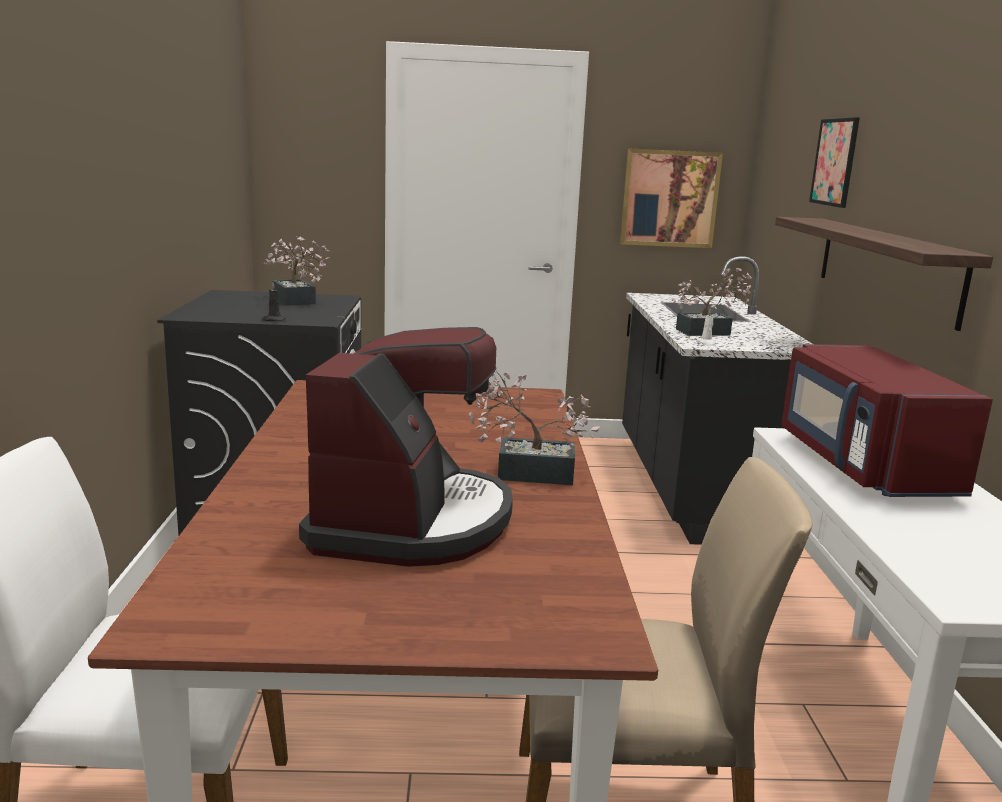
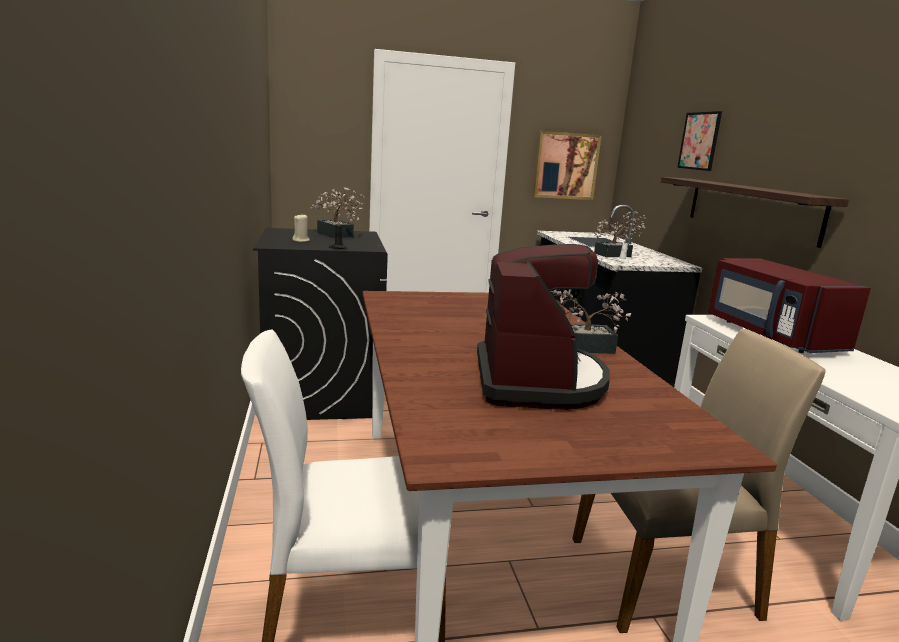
camera: 10 degrees left, 0 degrees up
none -> beige candle [292,215,310,242]

